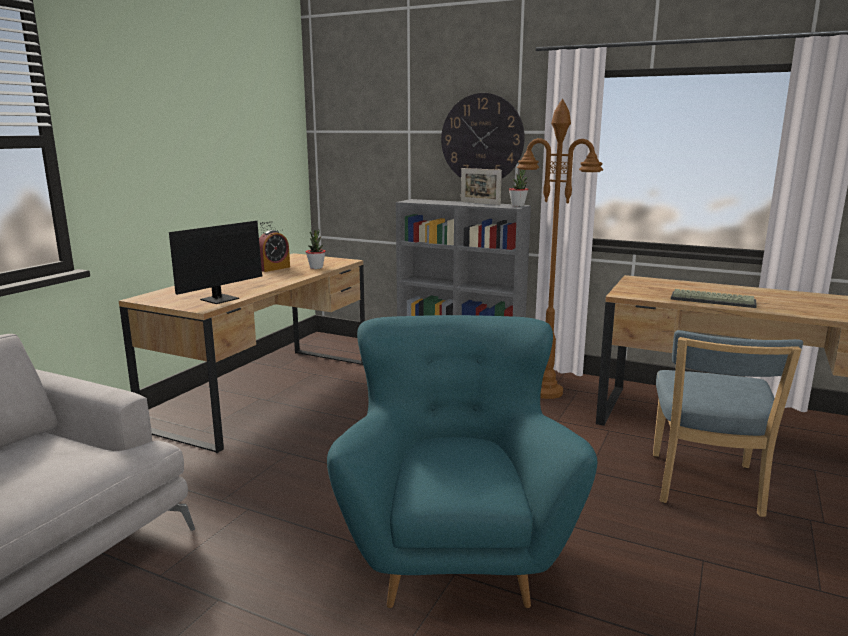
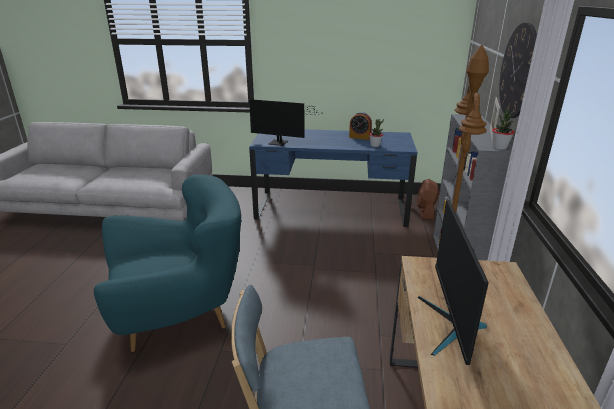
camera: 70 degrees right, 10 degrees up
brown desk [119,253,365,453] -> blue desk [249,129,417,227]
keyboard [671,289,757,308] -> monitor [418,200,489,365]
none -> brown fan [417,179,439,219]

